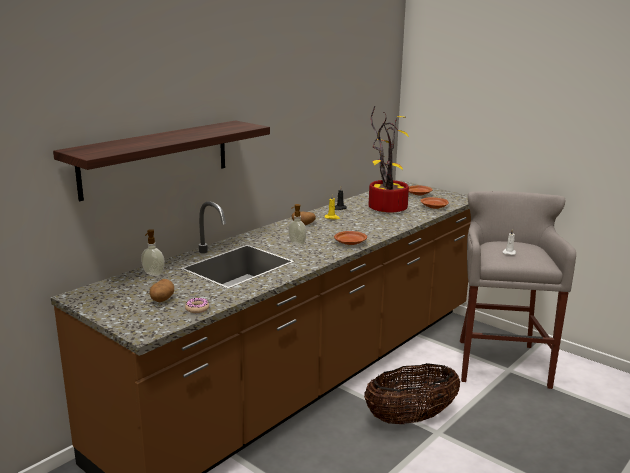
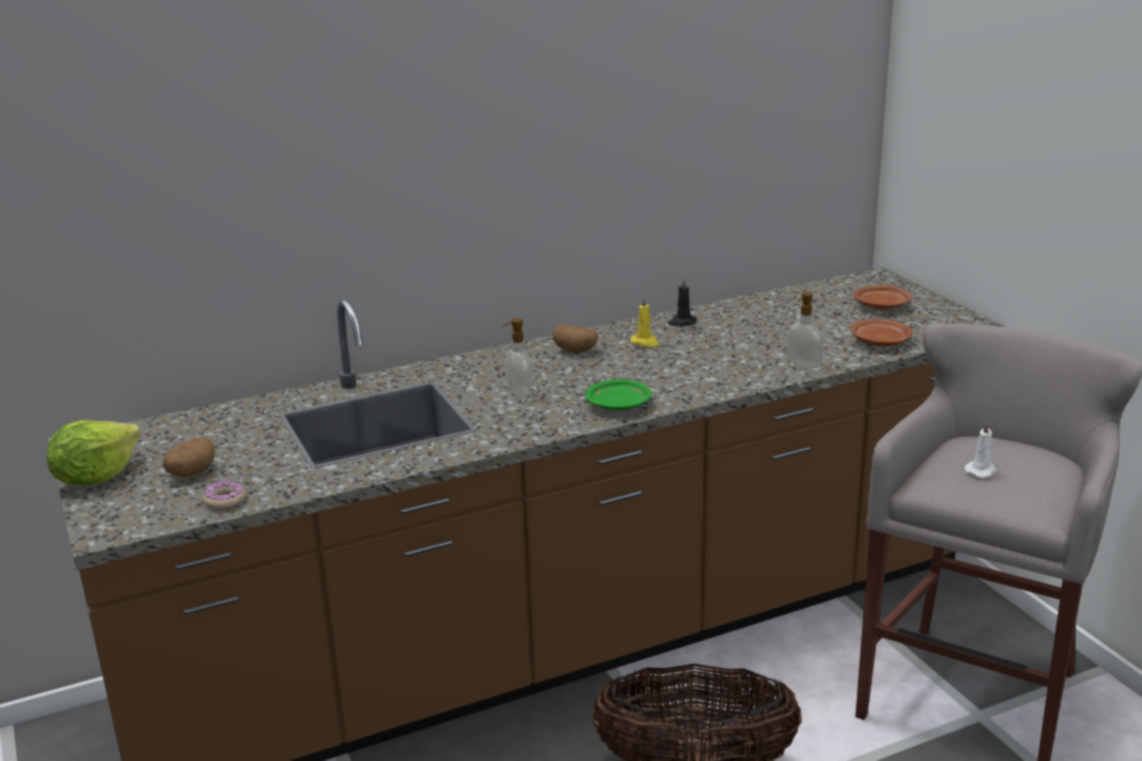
camera: 25 degrees right, 5 degrees up
shelf [53,120,270,201] -> none
soap dispenser [141,229,165,276] -> soap dispenser moved to [786,292,824,368]
brown plate [334,231,367,245] -> green plate [585,379,652,411]
potted plant [369,106,409,212] -> none
none -> lettuce [47,420,141,486]

